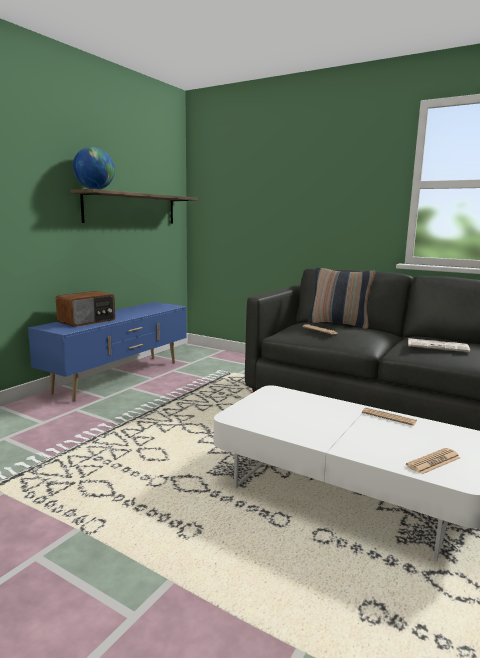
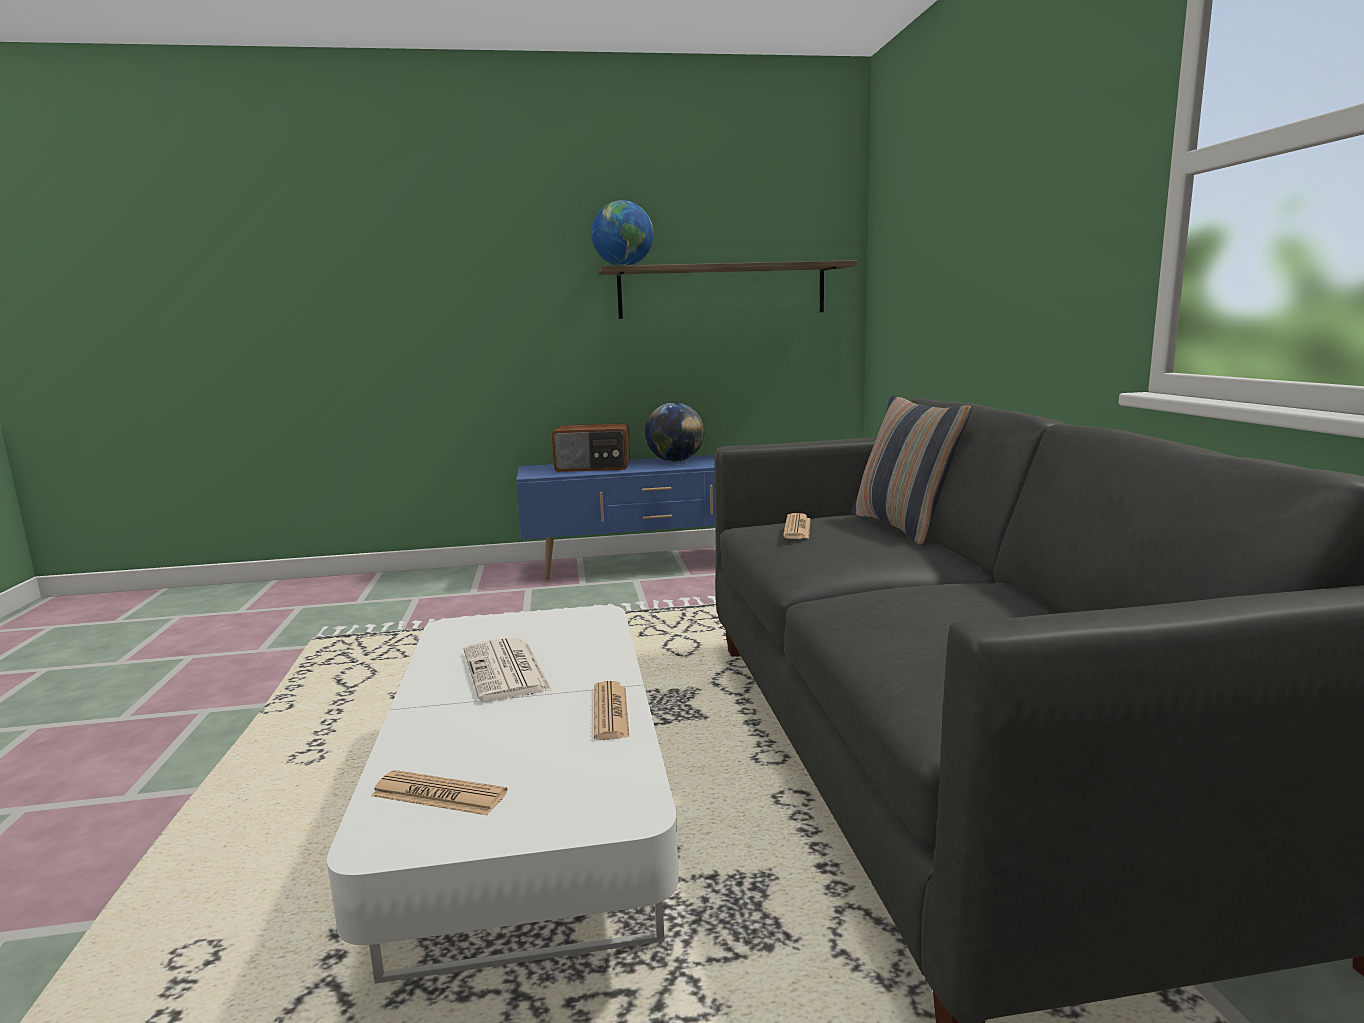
camera: 50 degrees right, 0 degrees up
newspaper [408,338,470,352] -> newspaper moved to [464,637,552,702]
none -> globe [645,402,704,462]

